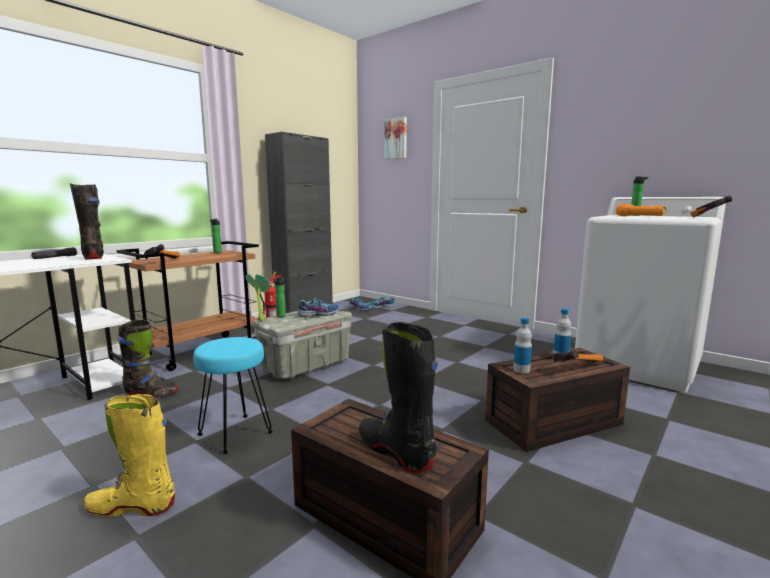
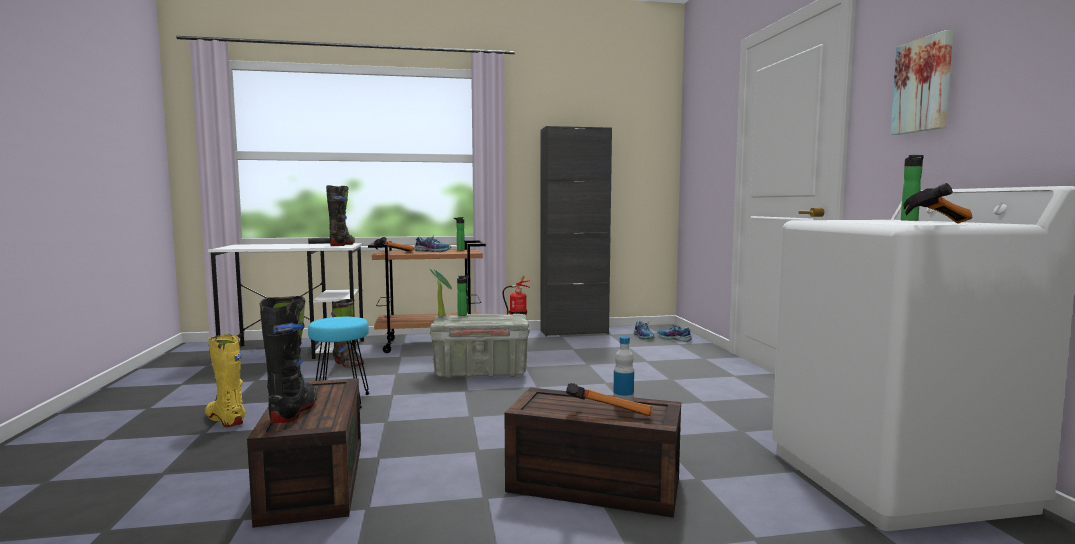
camera: 40 degrees right, 5 degrees down
shoe [297,298,339,317] -> shoe moved to [414,235,451,252]
picture [384,117,407,160] -> picture moved to [890,30,954,135]
bottle [513,317,532,373] -> none
orange flashlight [616,204,666,216] -> none

